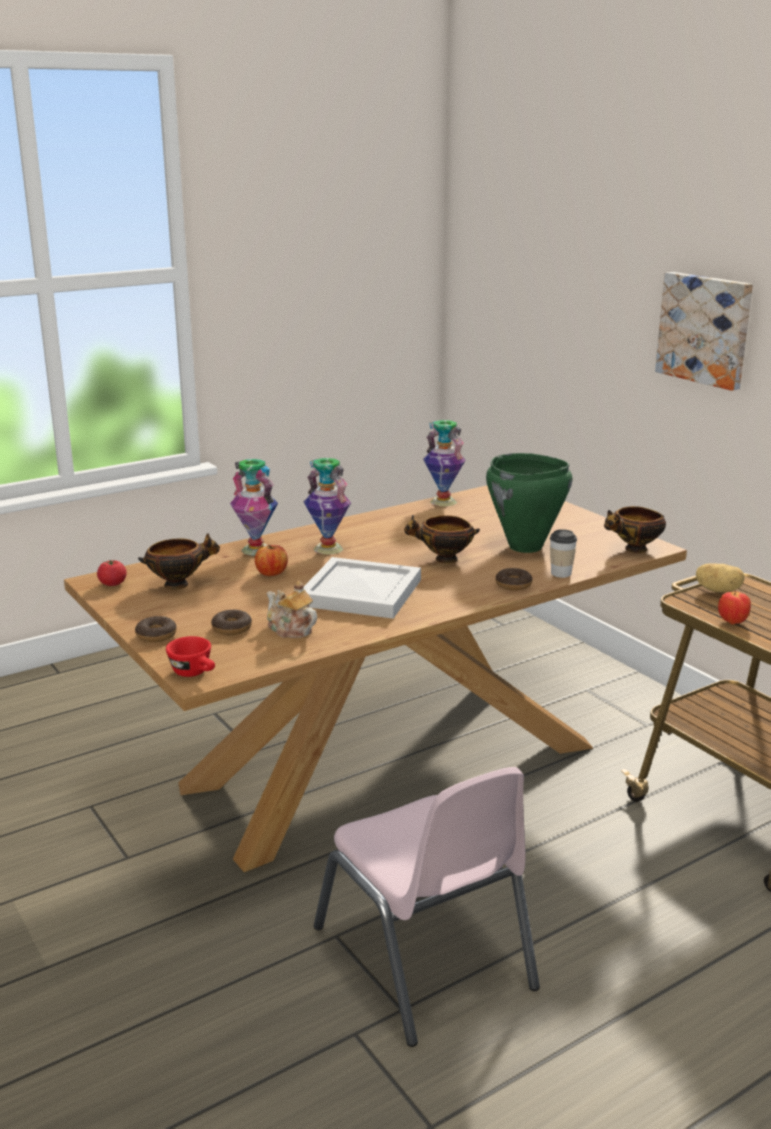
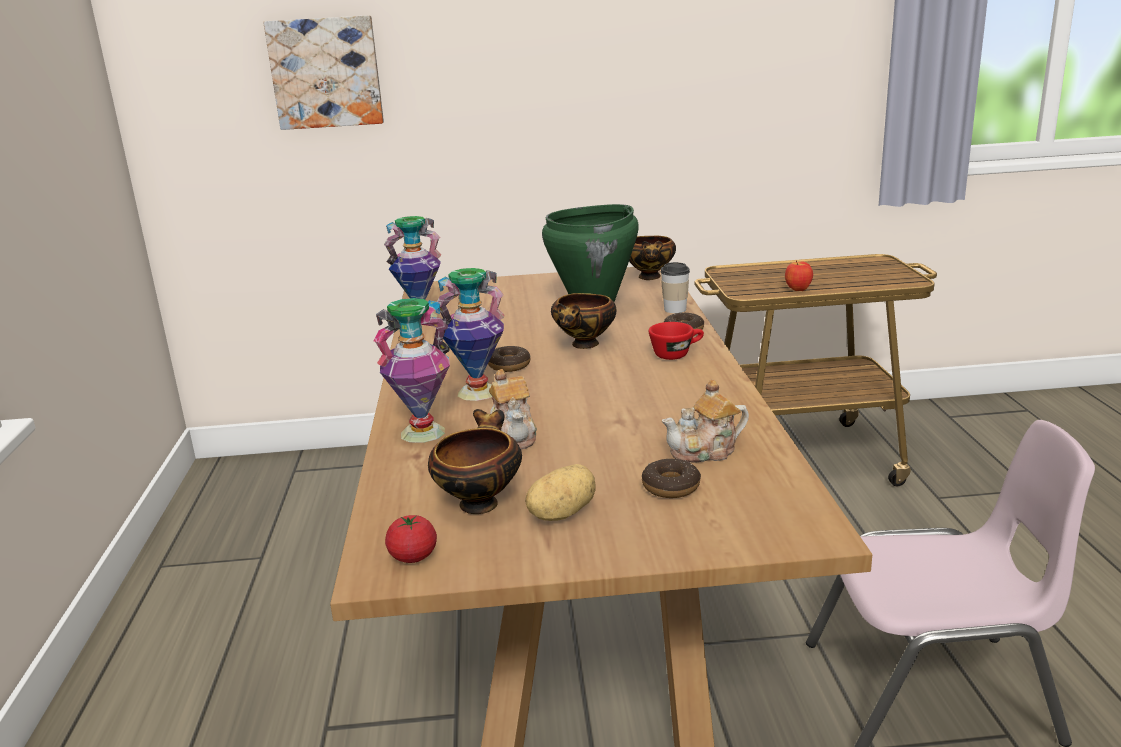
camera: 60 degrees left, 0 degrees up
donut [135,616,177,642] -> donut moved to [488,346,530,372]
red cup [166,636,215,677] -> red cup moved to [649,322,704,360]
apple [255,545,288,576] -> teapot [489,369,537,449]
white tray [303,557,421,619] -> none
picture [655,272,753,391] -> picture moved to [263,15,384,130]
potato [696,563,745,592] -> potato moved to [525,464,595,521]

